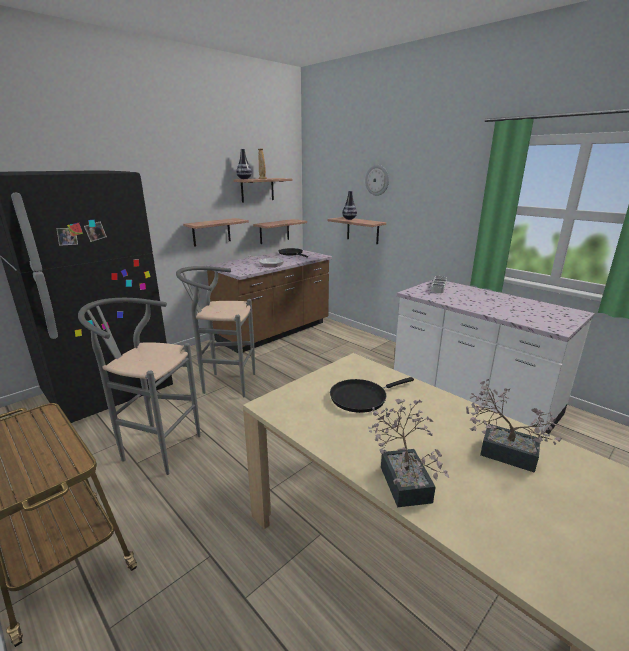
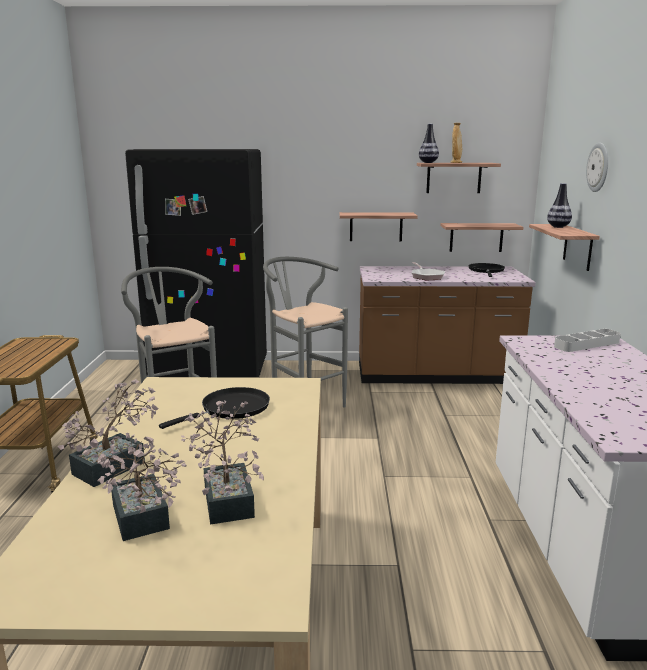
camera: 45 degrees right, 5 degrees down
black frying pan [330,377,414,413] -> black frying pan turned 120 degrees clockwise [159,387,270,429]
none -> potted plant [97,433,186,541]

